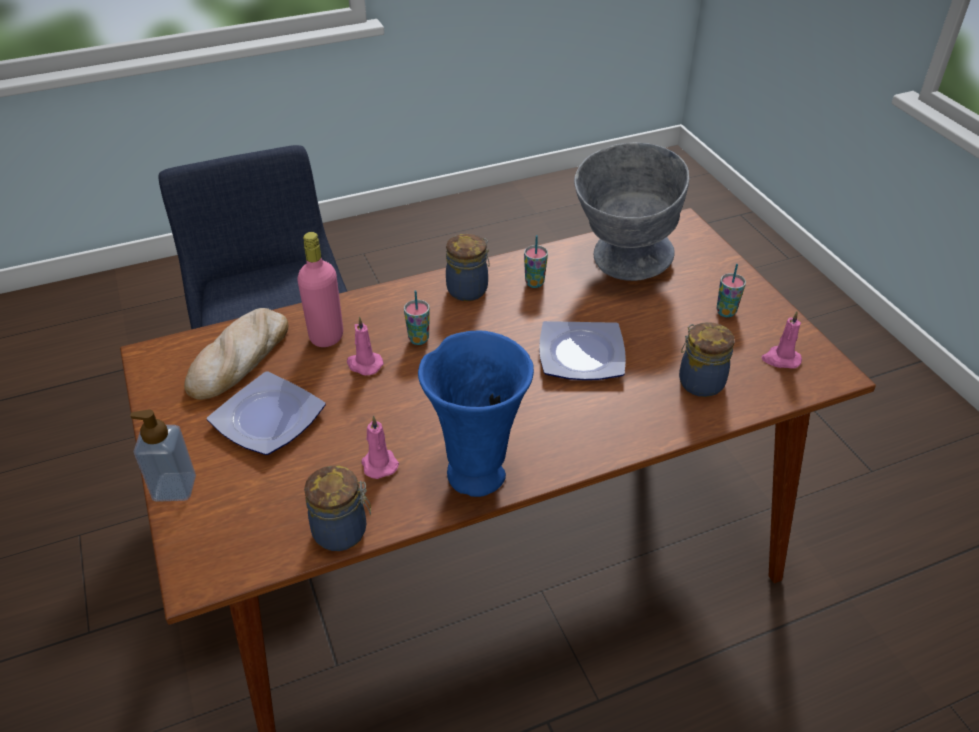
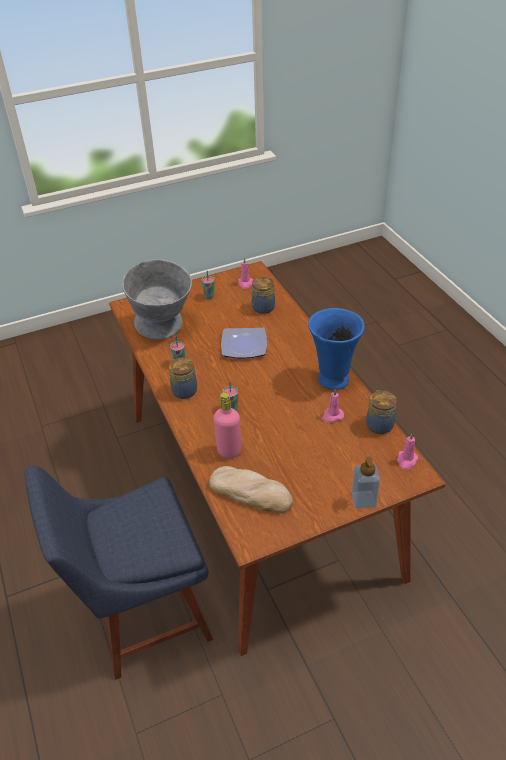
camera: 90 degrees left, 0 degrees up
plate [207,371,326,455] -> none
pink candle [347,317,383,375] -> pink candle moved to [397,434,419,470]

